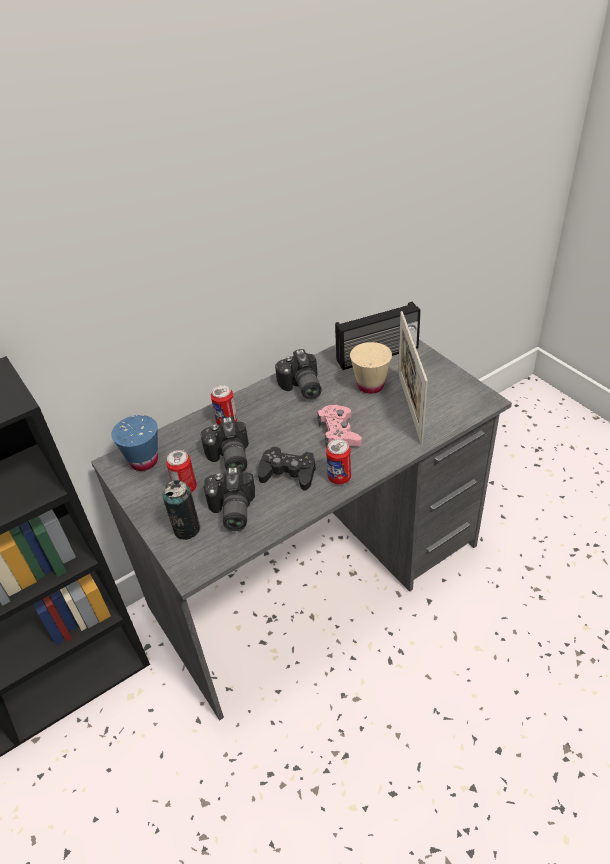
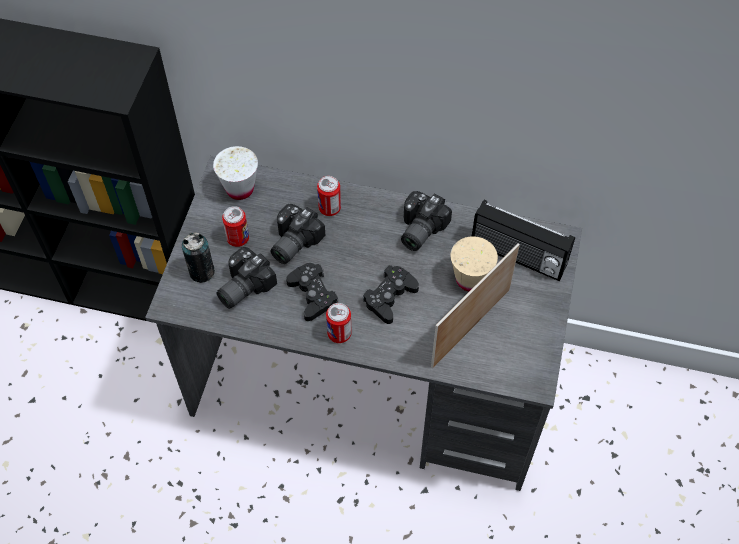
camera: 45 degrees right, 15 degrees up
blue cup [111,415,158,471] -> white cup [213,146,258,200]
pink game controller [318,405,362,448] -> black game controller [363,265,419,324]

